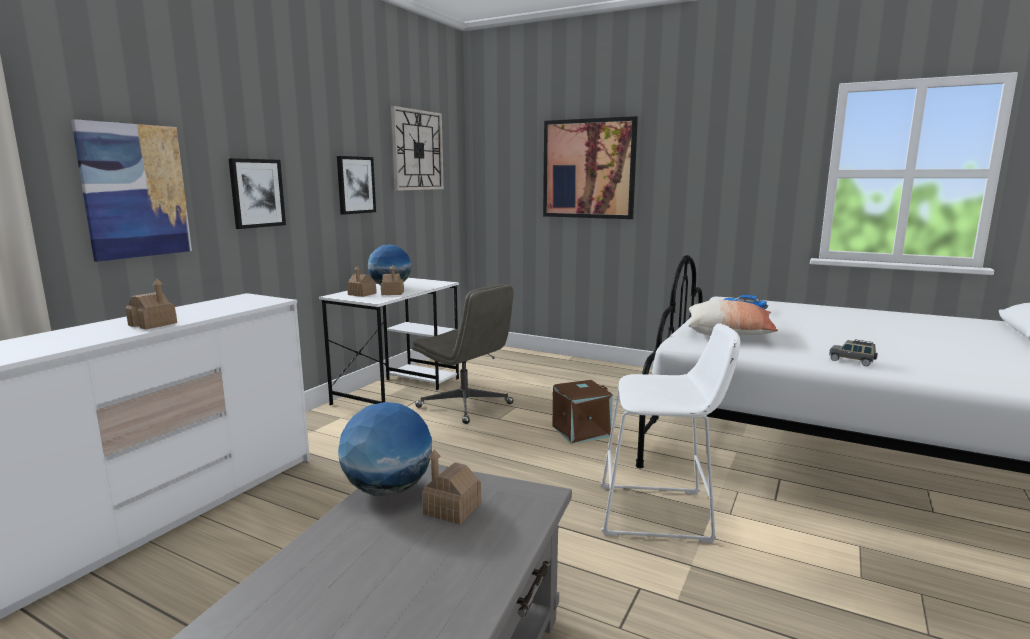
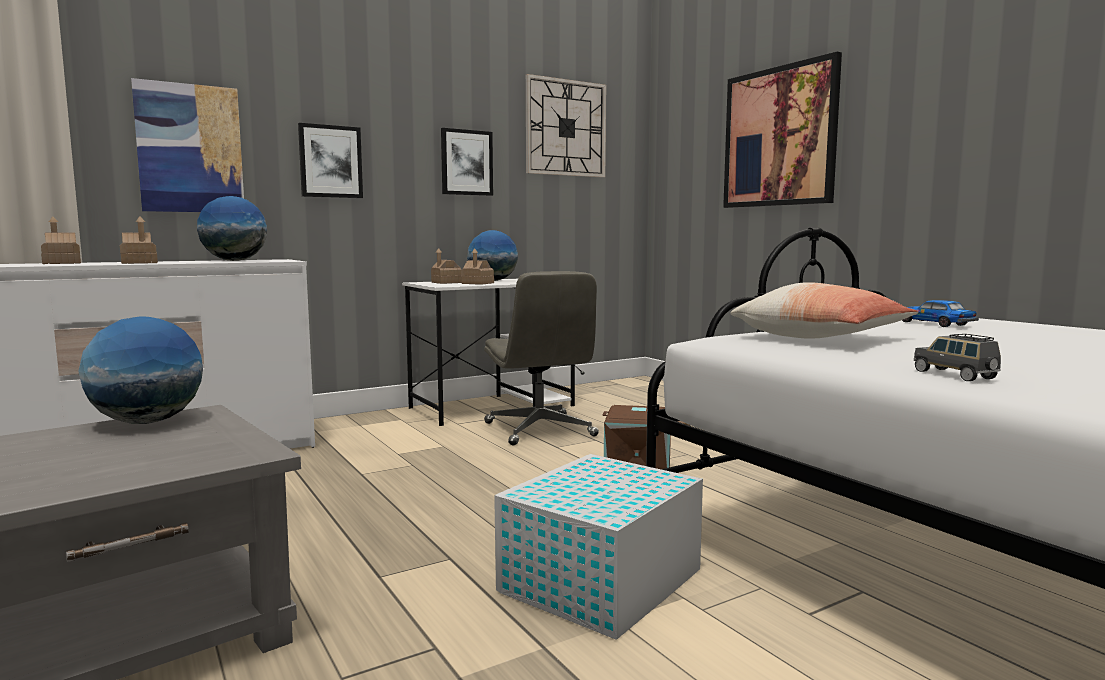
camera: 30 degrees right, 5 degrees down
toy house [422,450,481,525] -> toy house moved to [41,217,81,264]
white stool [600,323,741,543] -> white storage box [494,454,703,640]
none -> globe [197,196,267,261]

